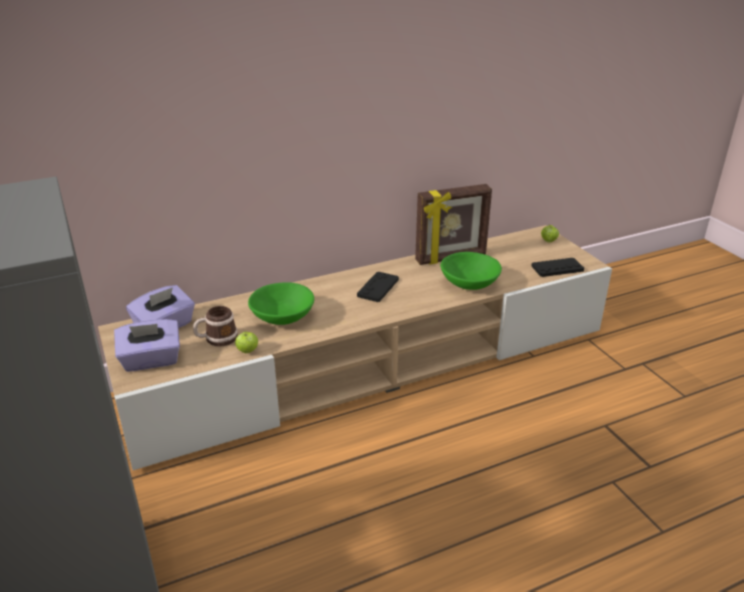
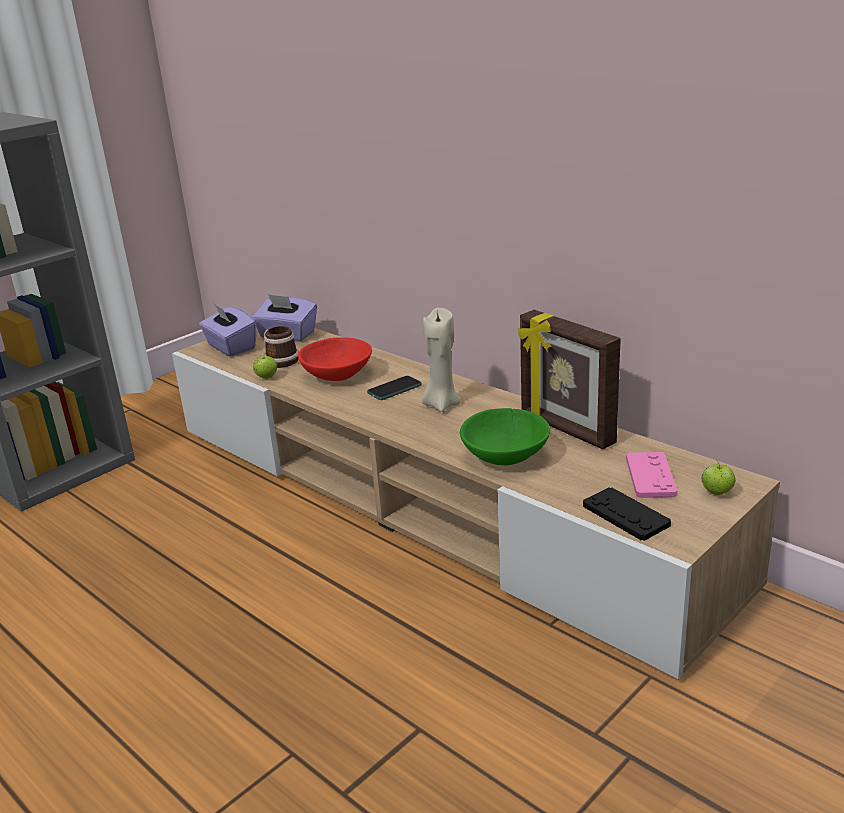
camera: 70 degrees right, 5 degrees down
green bowl [248,282,314,325] -> red bowl [298,337,372,381]
black game controller [357,272,399,302] -> beige candle [422,308,460,412]
none -> phone [367,376,422,400]
none -> pink game controller [626,452,678,498]

